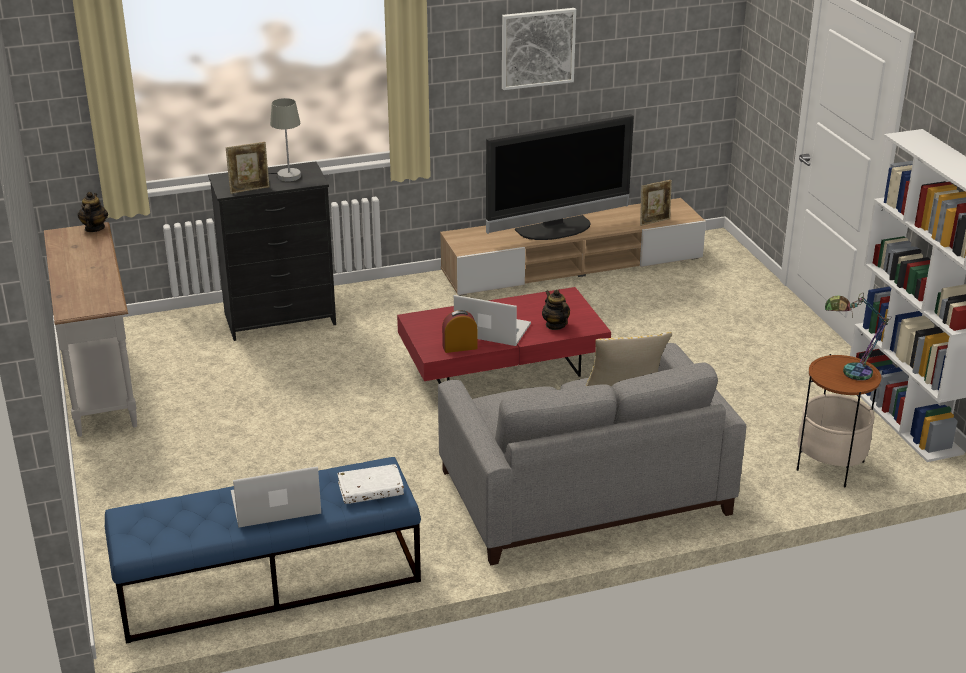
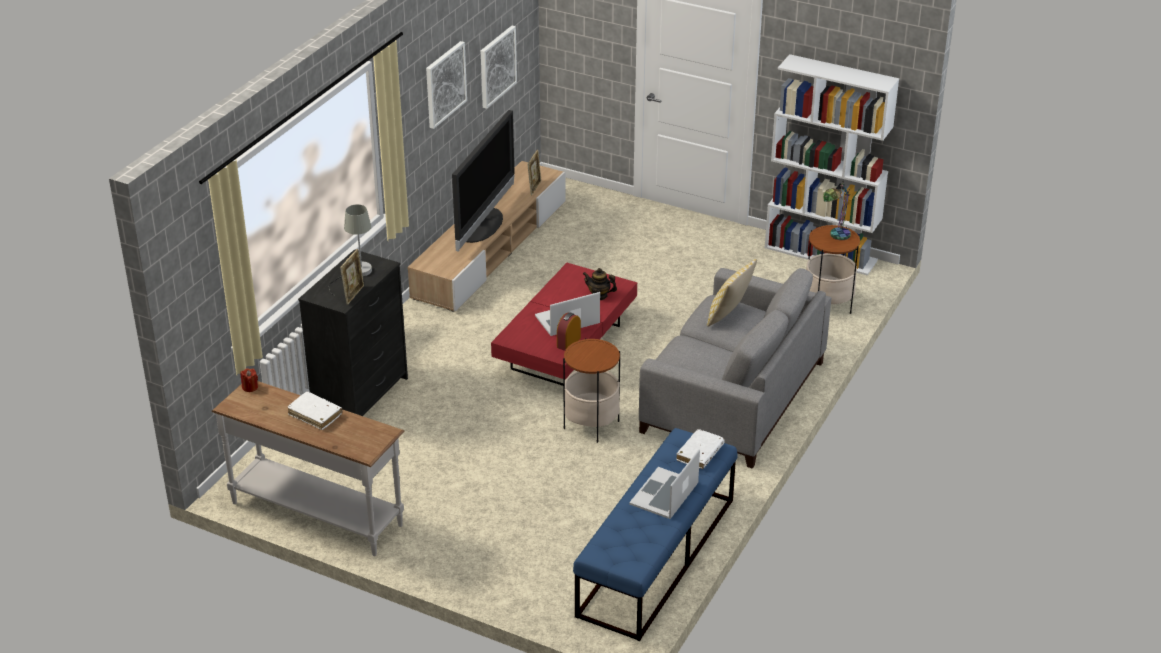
camera: 45 degrees left, 5 degrees up
teapot [78,192,108,232] -> red candle [240,368,258,392]
none -> white book [287,392,342,430]
none -> picture [481,26,517,109]
none -> side table [563,338,620,443]

